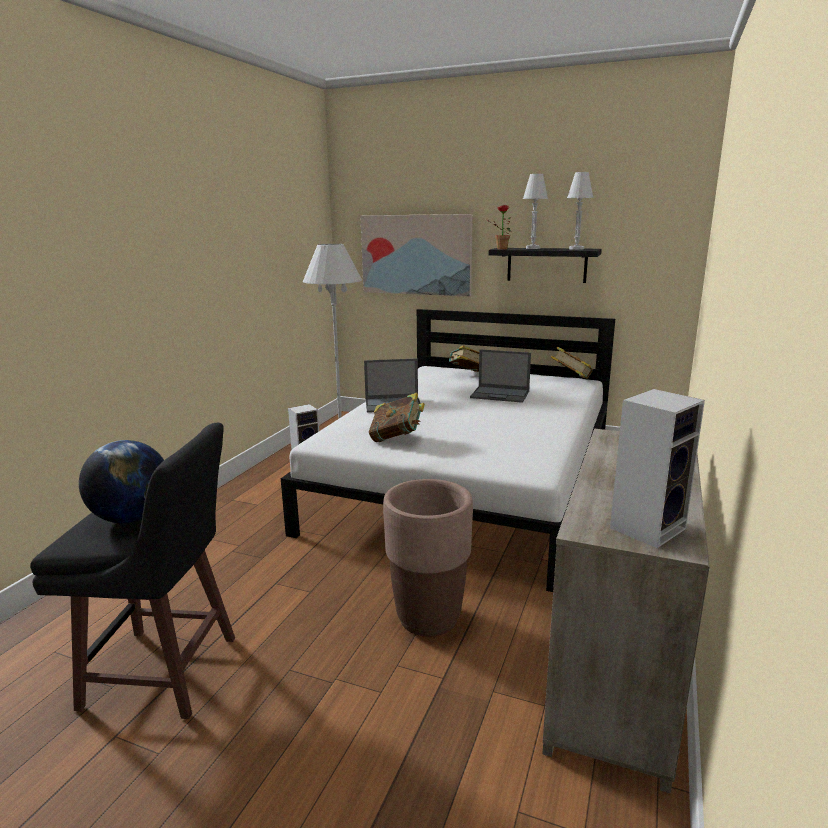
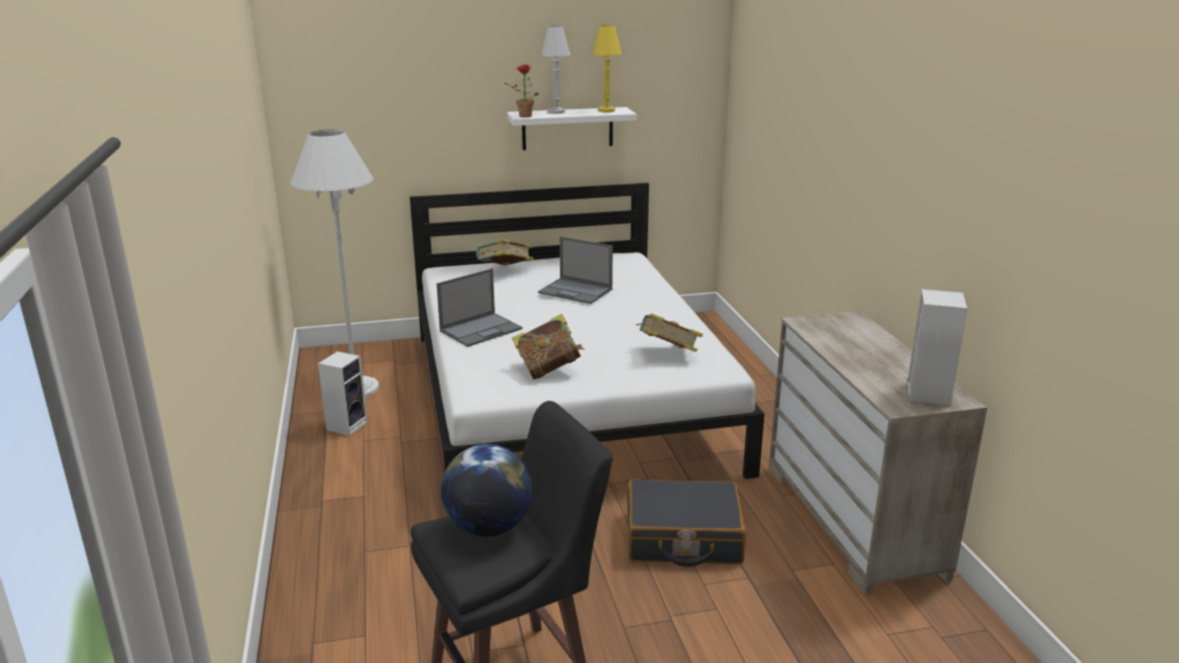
camera: 35 degrees left, 5 degrees up
picture [360,214,473,297] -> none
brown planter [383,479,473,637] -> black suitcase [628,479,746,567]
laptop [470,350,531,403] -> laptop turned 45 degrees clockwise [538,236,613,304]
black shelf [489,248,602,283] -> white shelf [507,107,637,150]
book [551,346,593,379] -> book moved to [636,314,703,352]
white table lamp [567,172,594,250] -> yellow table lamp [593,25,622,112]

